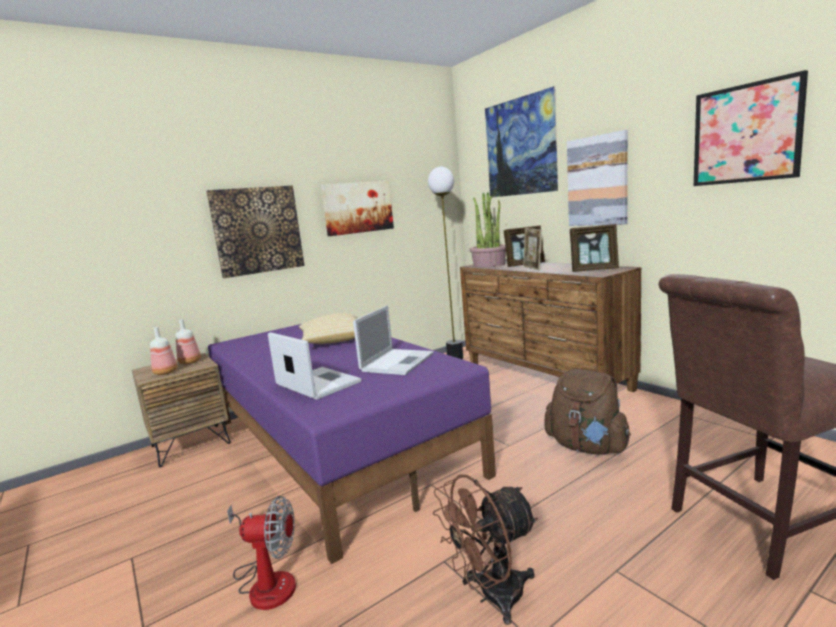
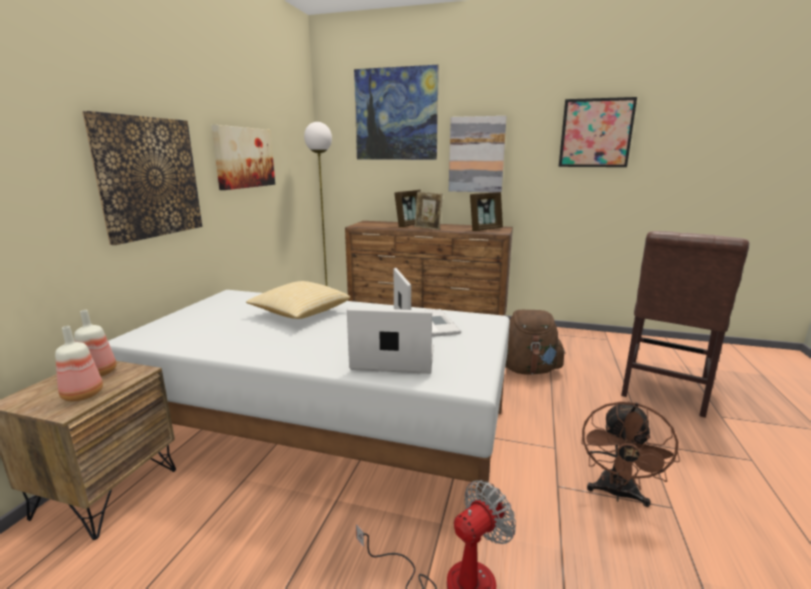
camera: 40 degrees left, 5 degrees up
purple bed [208,324,496,564] -> white bed [108,290,510,500]
potted plant [470,192,506,267] -> none

